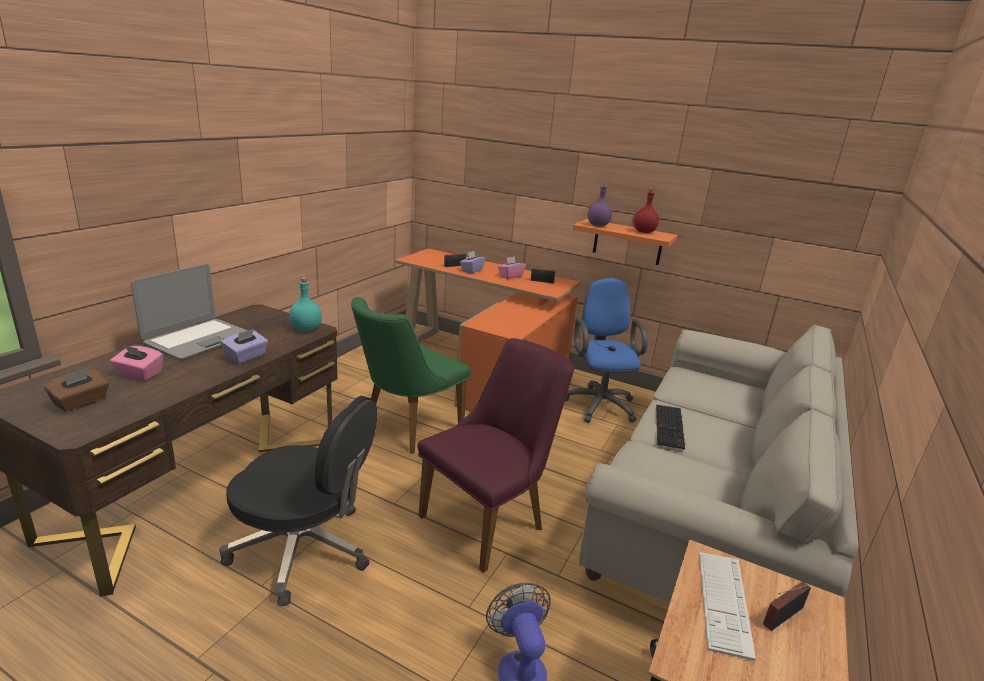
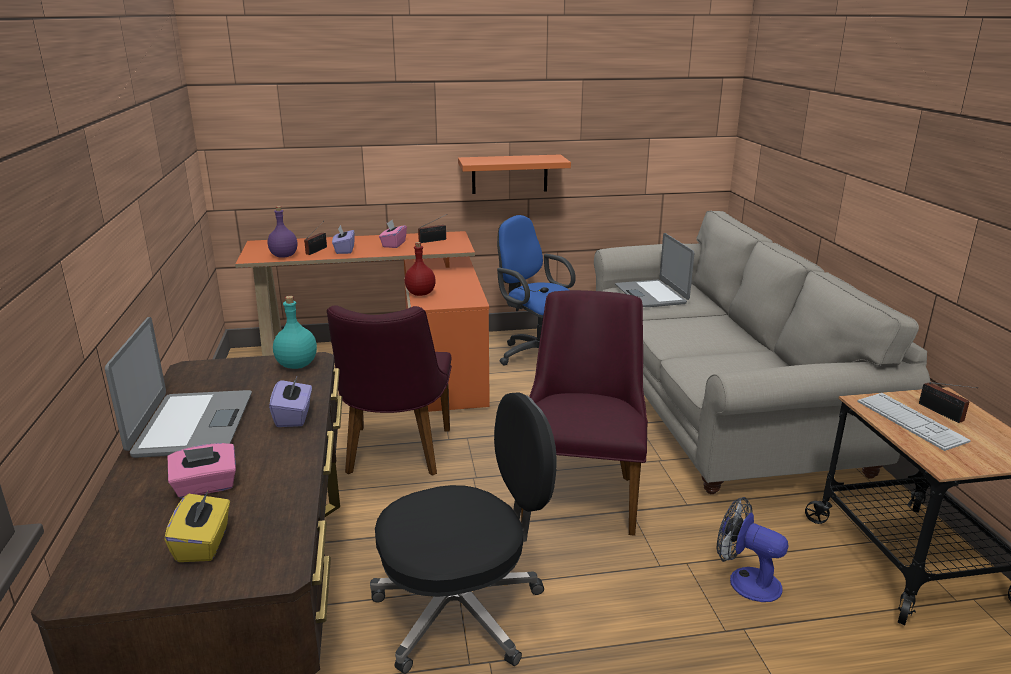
camera: 35 degrees left, 0 degrees up
brown tissue box [44,369,109,412] -> yellow tissue box [164,491,230,562]
green chair [351,297,471,453] -> purple chair [327,306,452,476]
purple bottle [588,183,612,227] -> purple bottle moved to [268,206,298,258]
red bottle [634,188,659,233] -> red bottle moved to [405,242,436,296]
keyboard [656,405,685,450] -> none
radio [763,581,811,631] -> radio turned 45 degrees counterclockwise [919,382,978,423]
none -> laptop [615,233,694,307]

